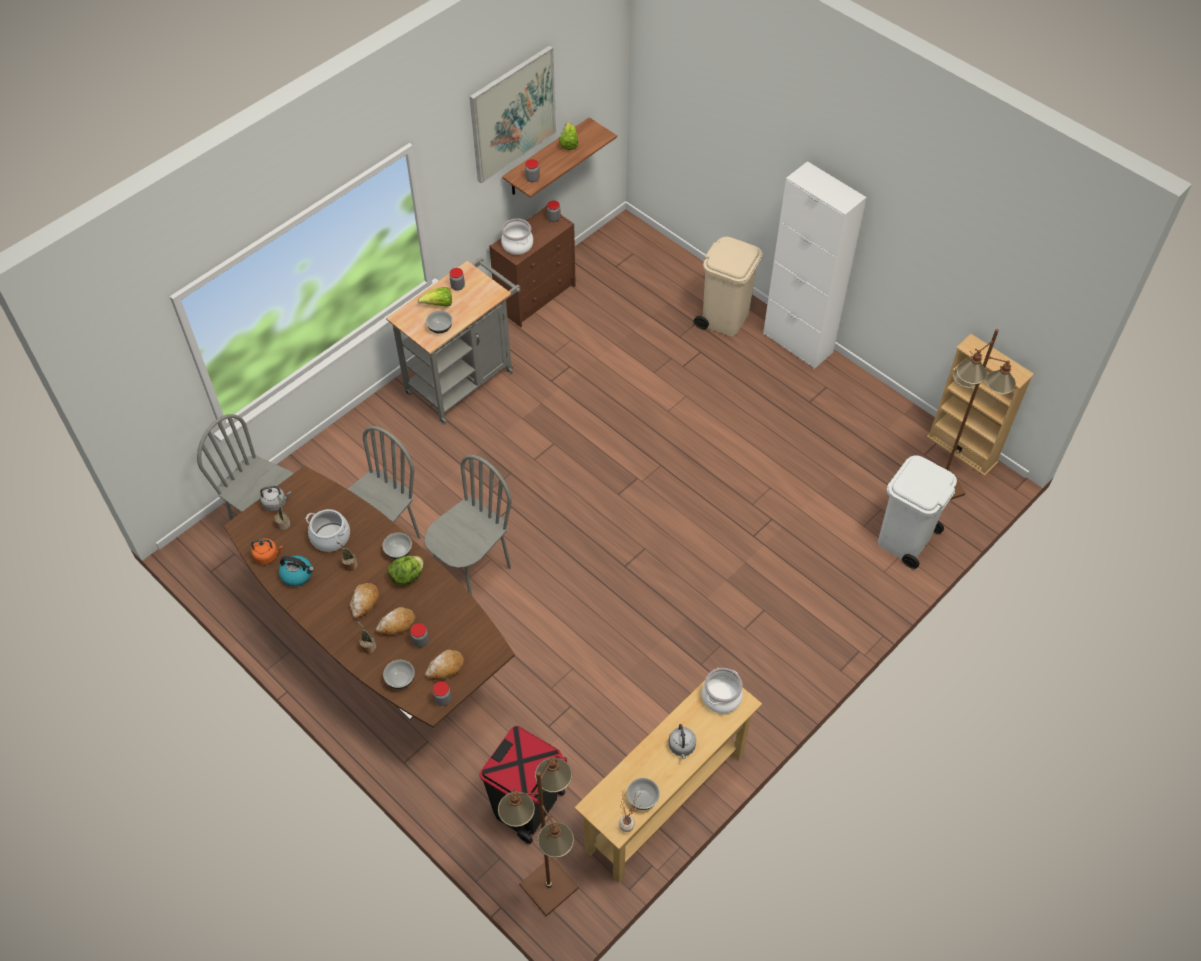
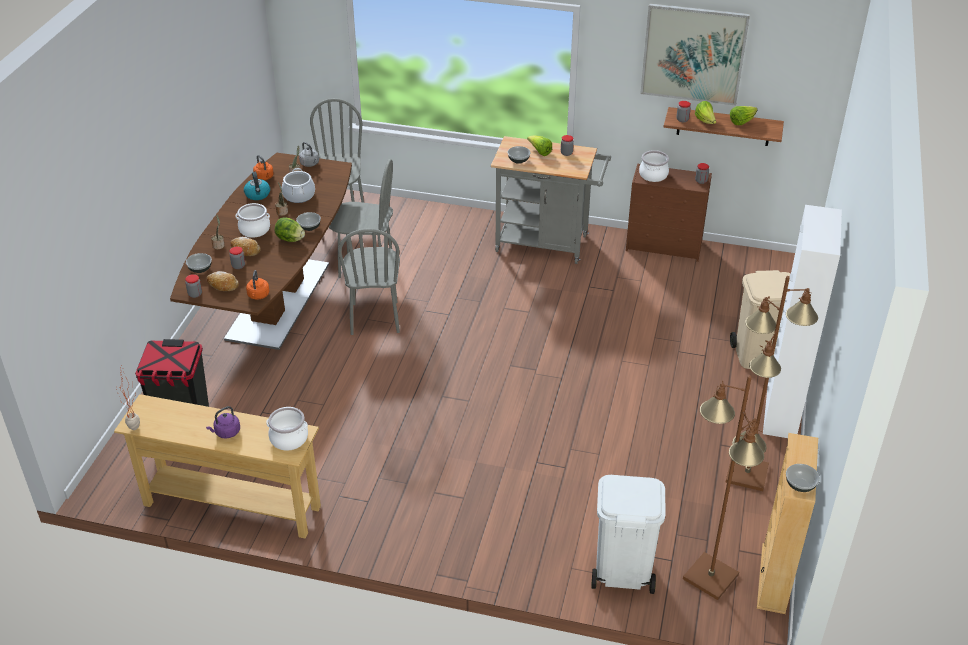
camera: 60 degrees right, 15 degrees down
bread [350,583,379,619] -> cooking pot [236,203,270,238]
grey chair [425,455,512,596] -> grey chair turned 75 degrees clockwise [338,229,400,335]
brown floor lamp [498,757,579,916] -> brown floor lamp moved to [725,276,818,491]
bowl [627,778,660,810] -> bowl moved to [786,464,820,492]
grey kettle [669,724,696,759] -> purple kettle [206,406,240,438]
none -> orange kettle [246,270,270,300]
none -> lettuce [695,101,716,124]

